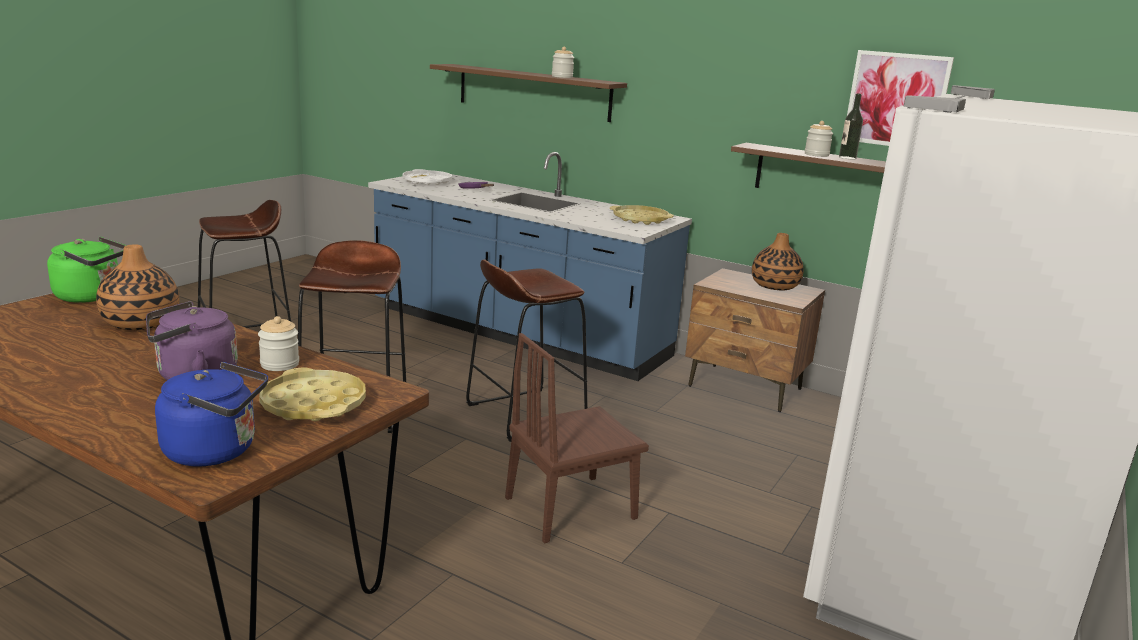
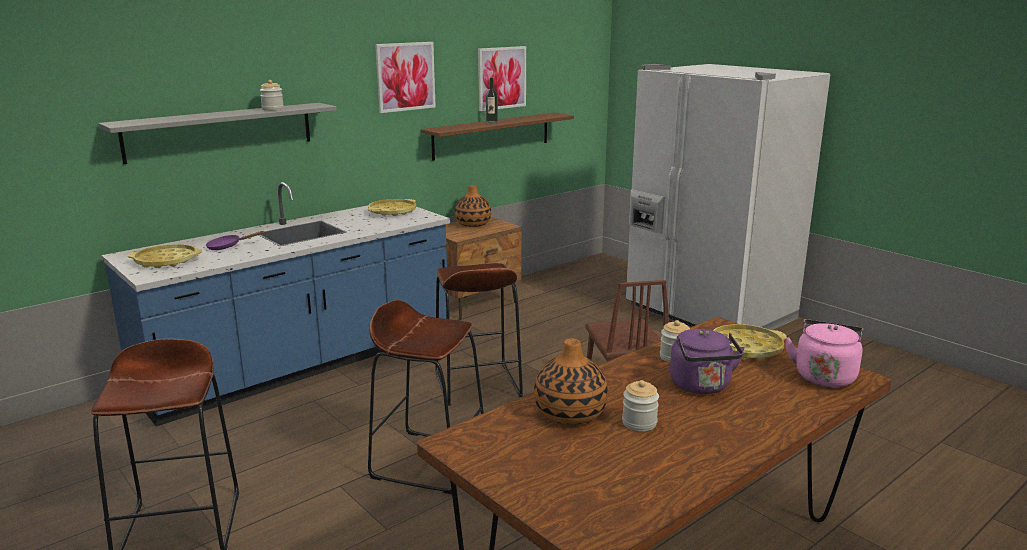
camera: 70 degrees left, 0 degrees up
green kettle [47,237,127,303] -> none
blue kettle [155,362,268,466] -> pink kettle [785,319,863,387]
white tray [403,169,452,185] -> yellow tray [128,244,202,268]
brown shelf [430,64,627,122] -> grey shelf [98,103,337,164]
jar [805,121,833,157] -> jar moved to [622,380,659,431]
none -> picture [375,42,436,113]

